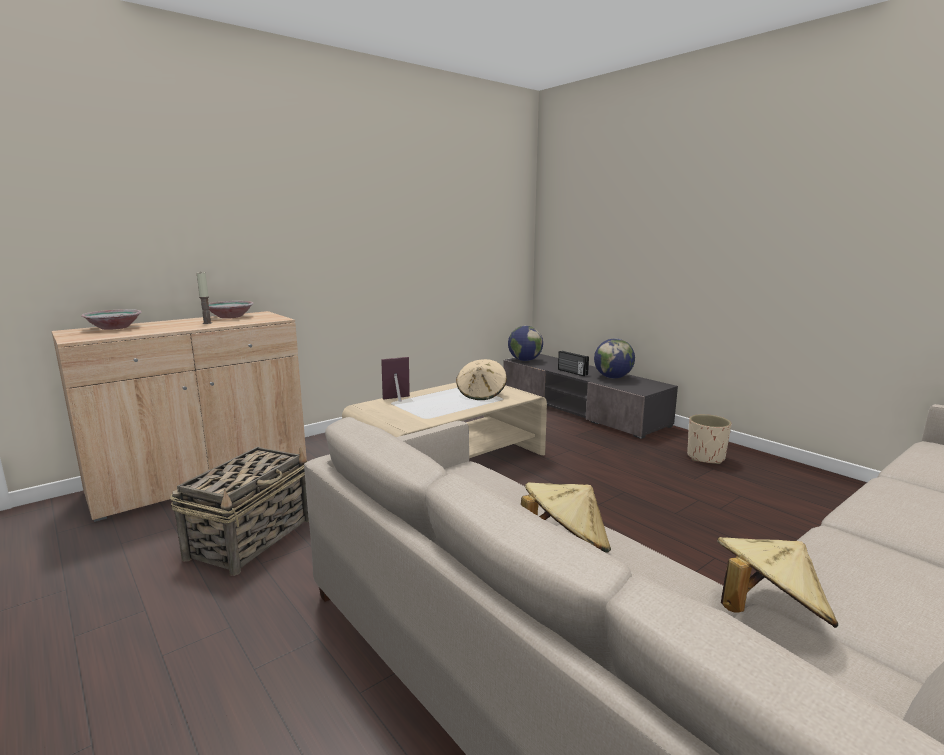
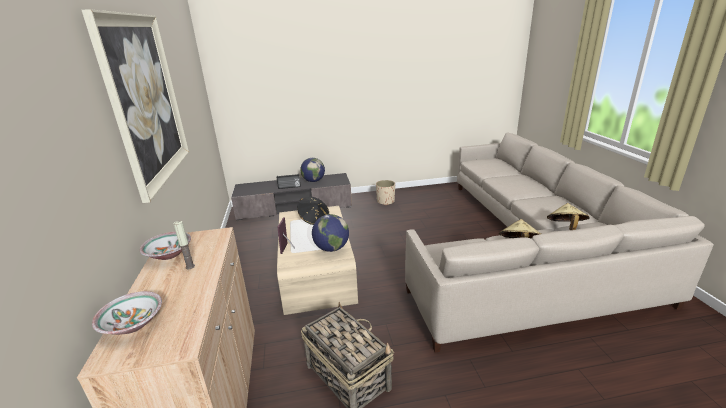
camera: 60 degrees left, 10 degrees up
beige hat [456,359,507,400] -> black hat [297,197,329,225]
globe [508,326,543,361] -> globe moved to [312,214,349,252]
none -> picture [82,9,189,203]

